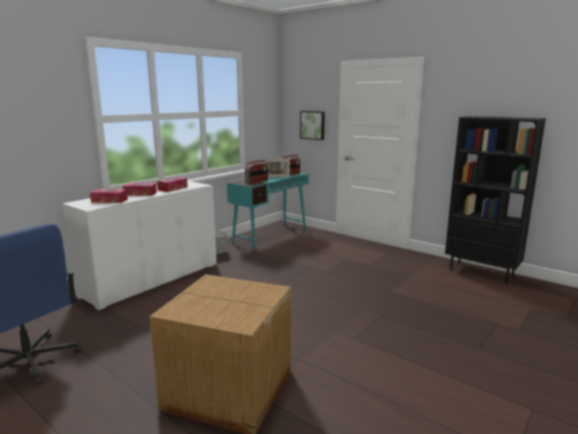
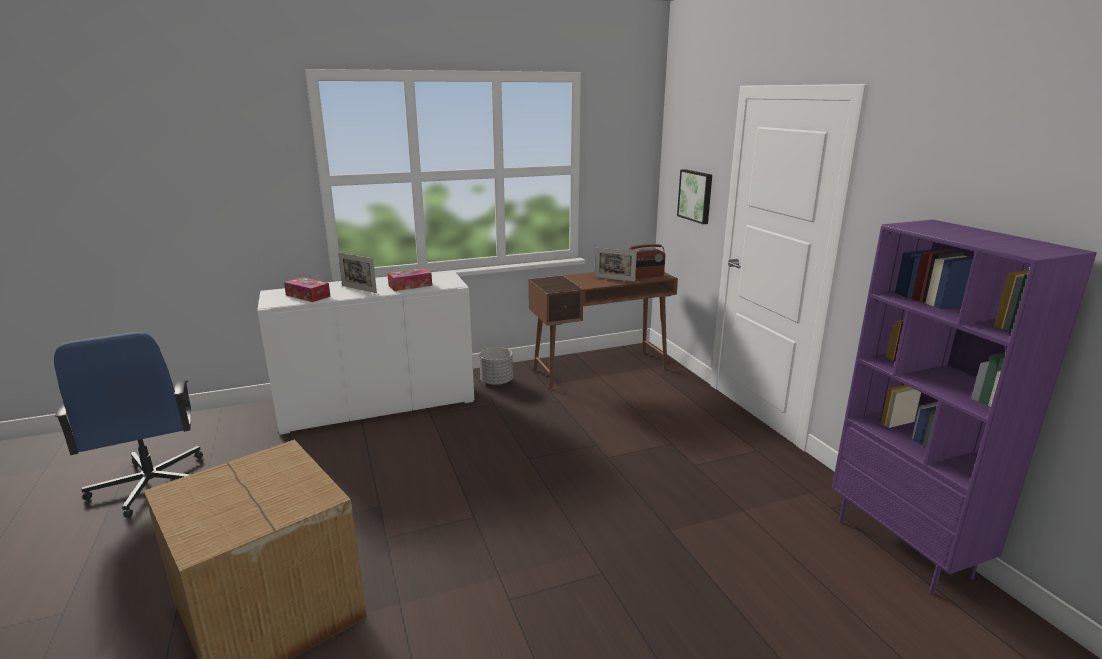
camera: 30 degrees right, 5 degrees up
tissue box [123,183,157,196] -> picture frame [338,252,377,293]
turquoise desk [227,173,309,250] -> brown desk [528,272,678,390]
radio [245,160,268,184] -> none
black bookcase [445,116,546,284] -> purple bookcase [832,220,1097,594]

